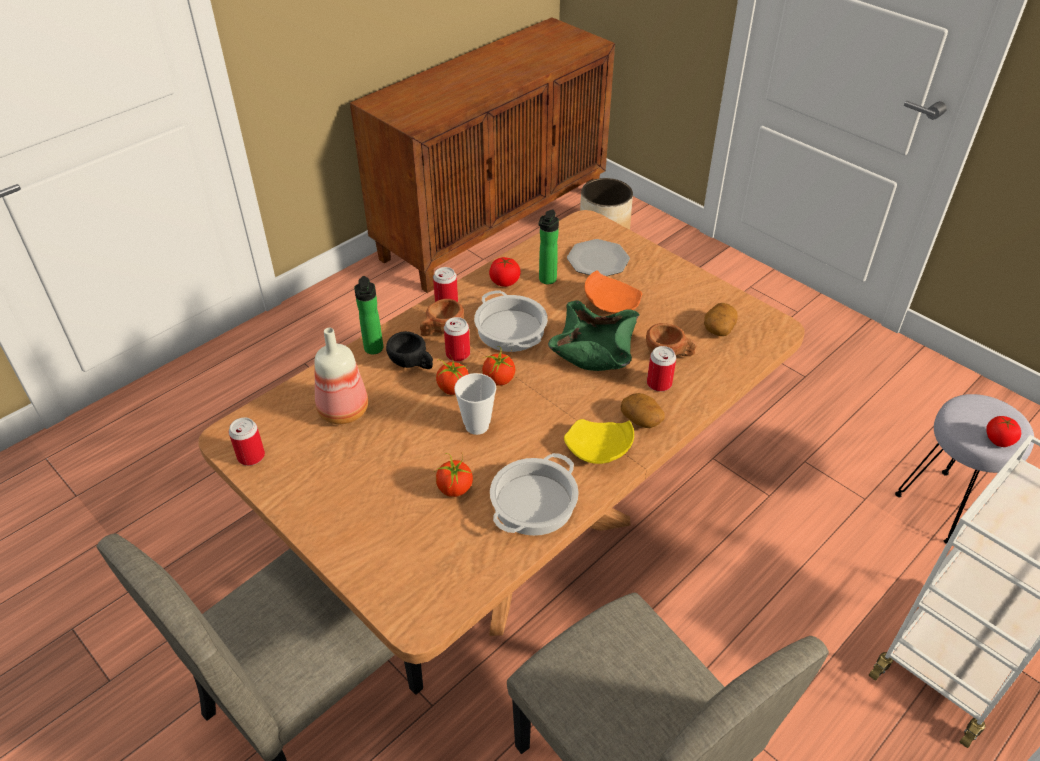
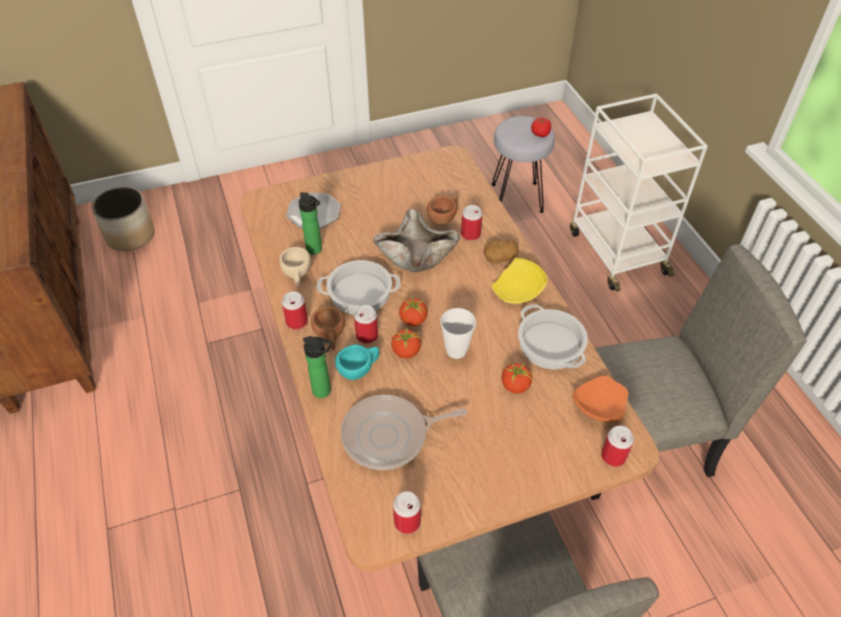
camera: 65 degrees left, 5 degrees up
bottle [314,328,368,424] -> frying pan [341,395,467,470]
black cup [386,331,433,369] -> turquoise cup [335,344,379,380]
tomato [489,257,520,287] -> beige cup [279,247,311,287]
green bowl [548,300,639,371] -> beige bowl [373,209,460,272]
orange plate [585,270,642,314] -> orange plate moved to [572,376,629,422]
potato [704,303,738,336] -> none
none -> can [601,426,634,467]

